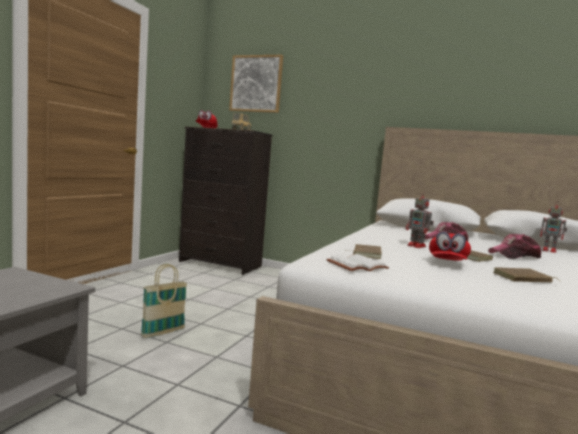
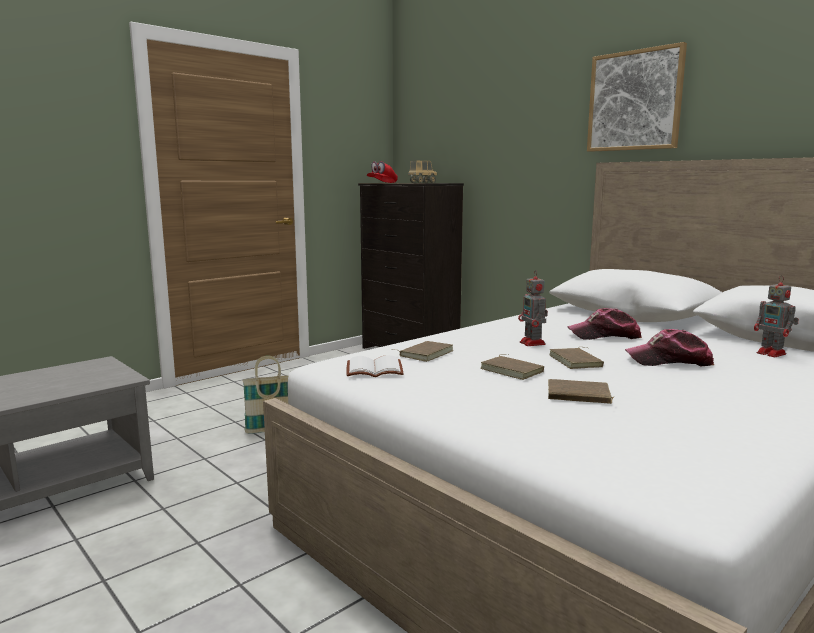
camera: 25 degrees right, 5 degrees up
picture [229,55,283,113] -> picture moved to [587,42,687,152]
red cap [429,232,471,261] -> brown book [480,354,544,380]

